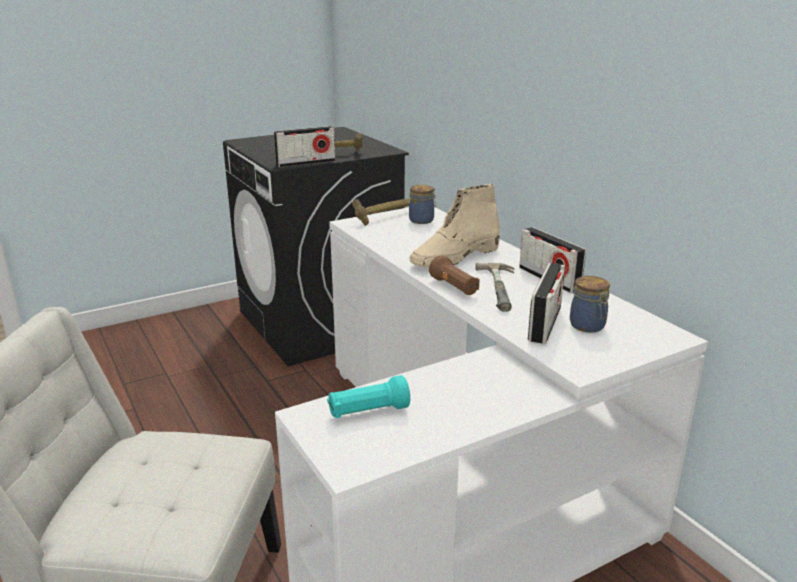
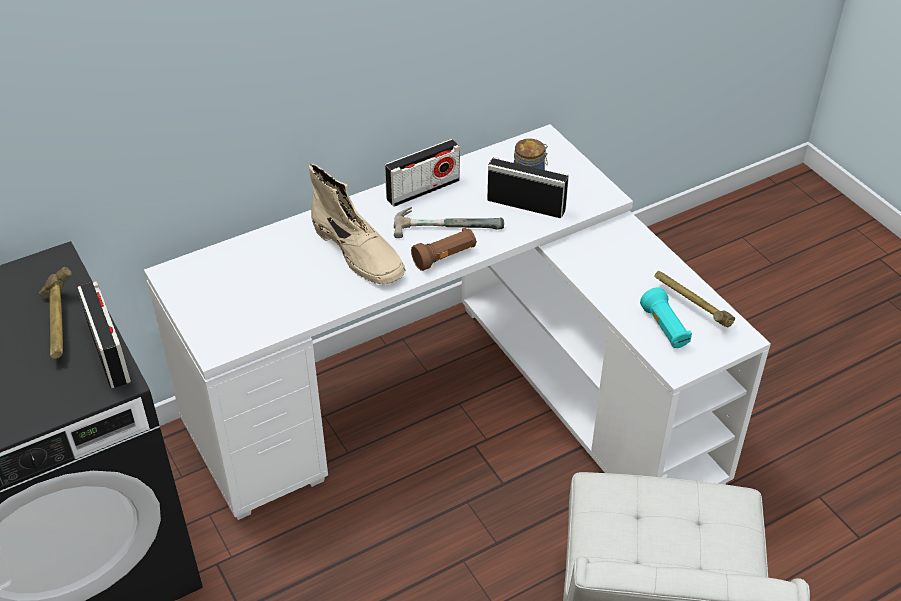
camera: 90 degrees left, 20 degrees up
hammer [352,198,410,226] -> hammer moved to [654,271,735,327]
jar [409,185,436,224] -> none

